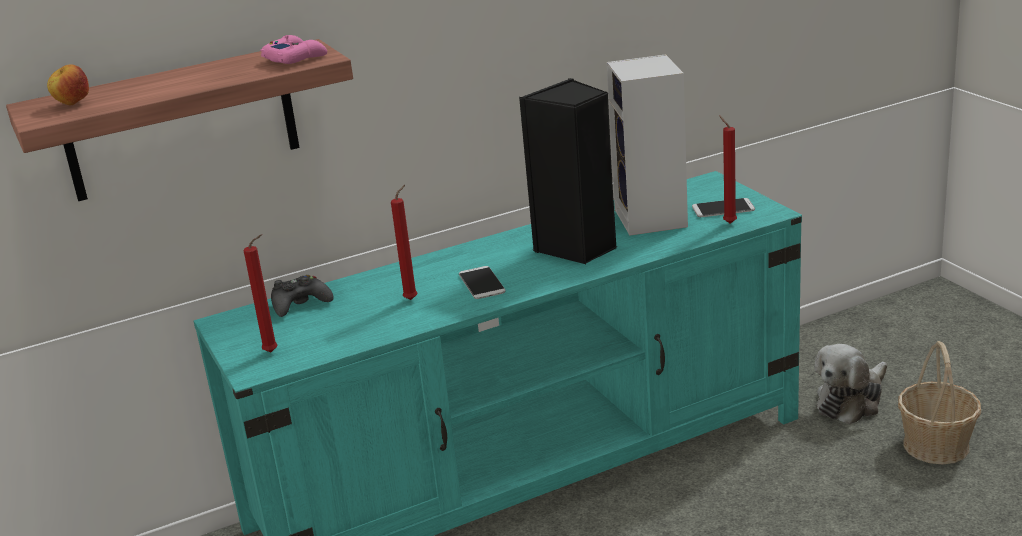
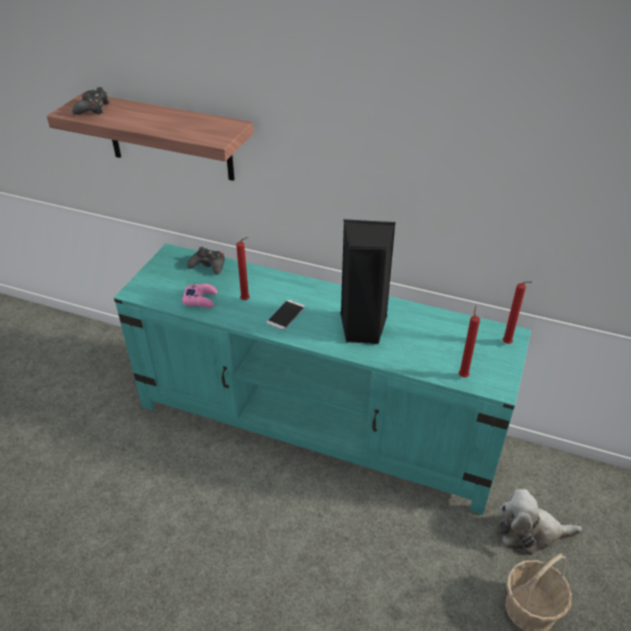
camera: 45 degrees right, 15 degrees up
apple [47,65,89,105] -> black game controller [72,87,110,115]
red candle [243,234,278,352] -> red candle moved to [502,281,532,344]
pink game controller [260,35,327,64] -> pink game controller moved to [182,284,217,308]
speaker [607,54,688,236] -> none
phone [692,198,755,217] -> none

